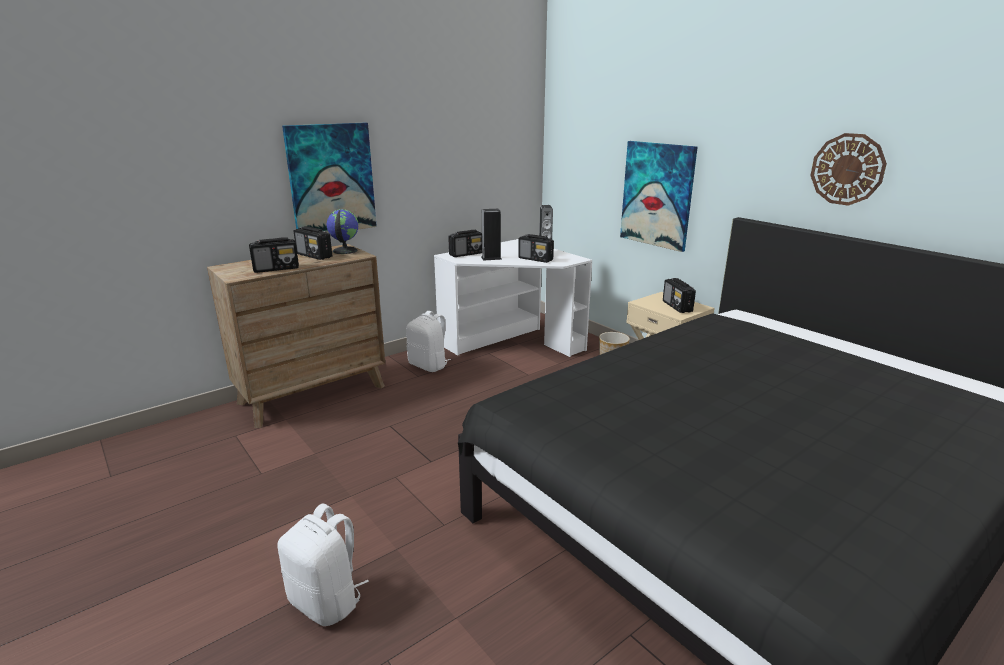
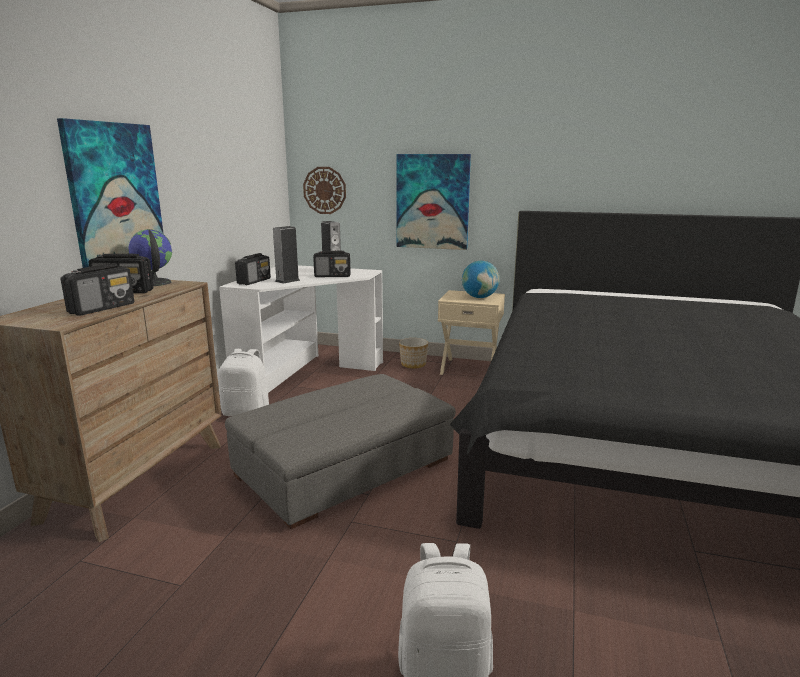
camera: 35 degrees left, 5 degrees down
radio [663,278,696,313] -> globe [462,261,500,298]
wall clock [810,133,887,206] -> wall clock moved to [303,167,346,214]
none -> grey ottoman [225,374,456,529]

